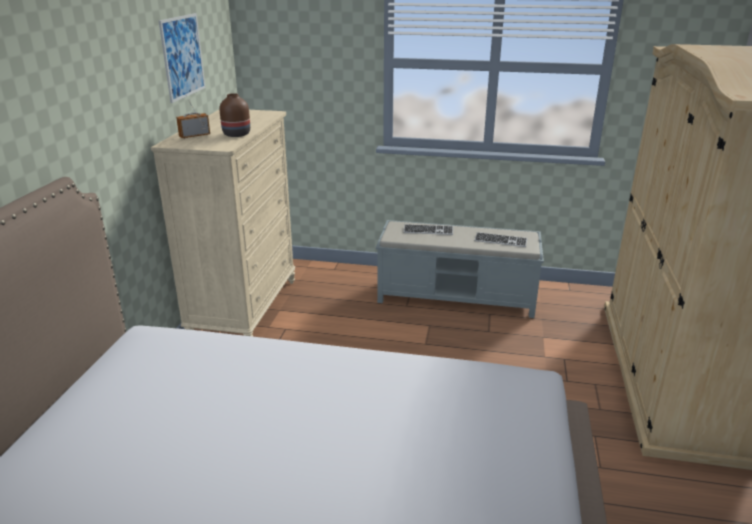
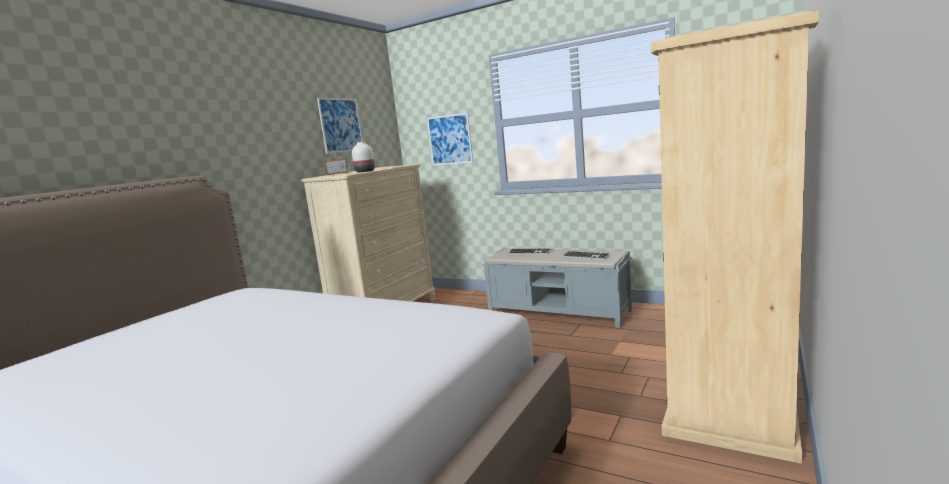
camera: 20 degrees right, 15 degrees down
brown vase [219,93,250,137] -> white vase [352,142,375,172]
none -> picture [427,112,473,165]

